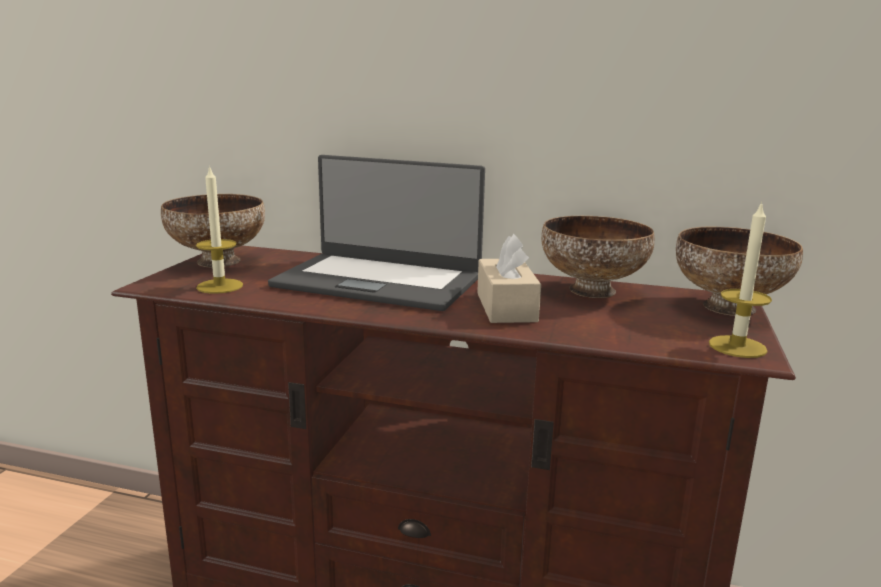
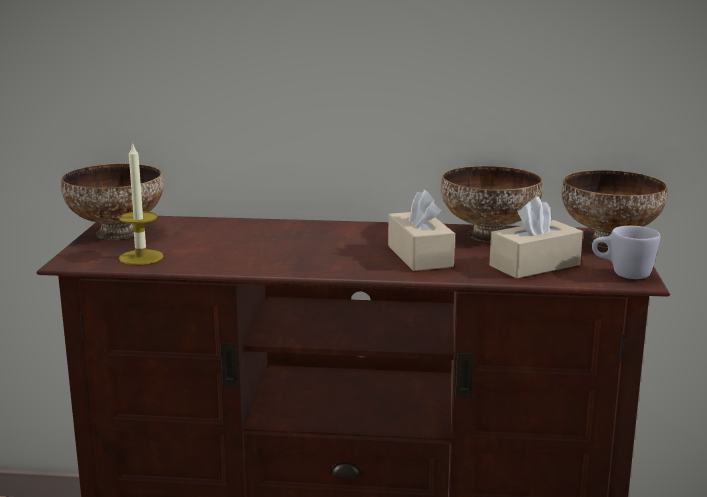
camera: 10 degrees left, 0 degrees up
laptop [268,155,485,311] -> none
candle [709,201,772,358] -> white mug [592,226,660,279]
none -> beige tissue box [489,197,583,279]

